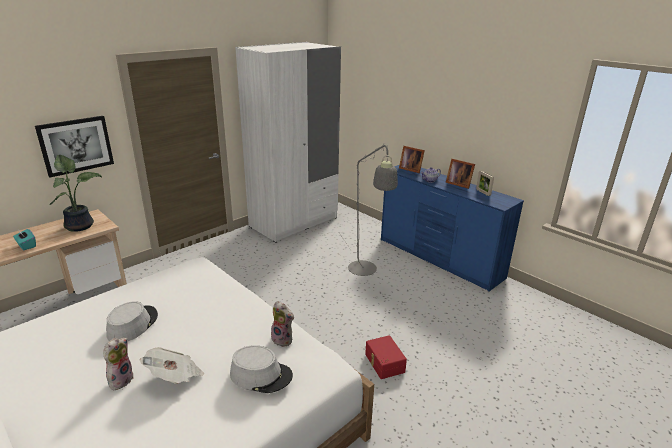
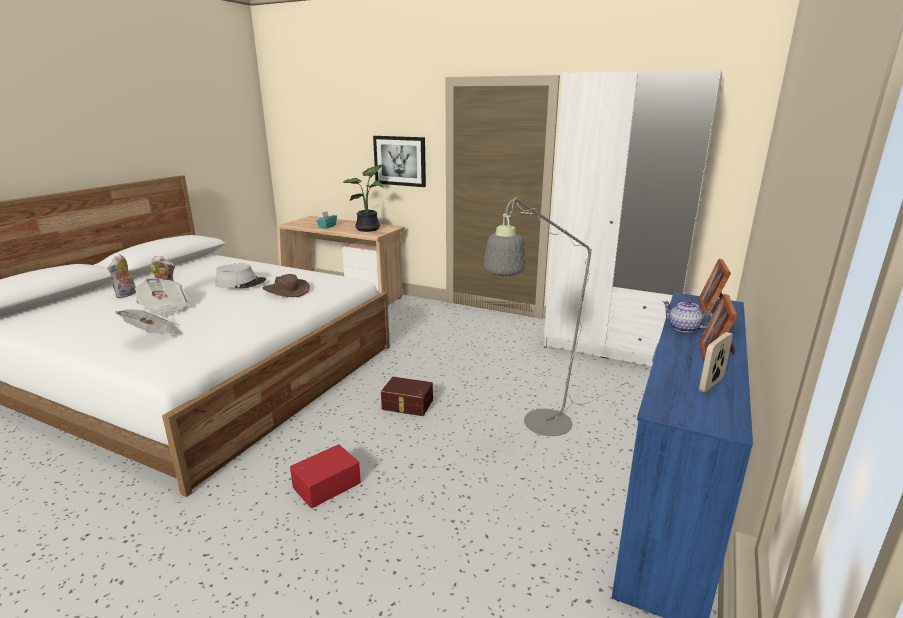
camera: 70 degrees right, 5 degrees down
grey hat [230,345,293,393] -> newspaper [115,310,184,335]
plush toy [271,301,294,347] -> plush toy moved to [108,254,136,298]
none -> brown hat [263,274,310,297]
none -> brown storage box [381,377,433,416]

